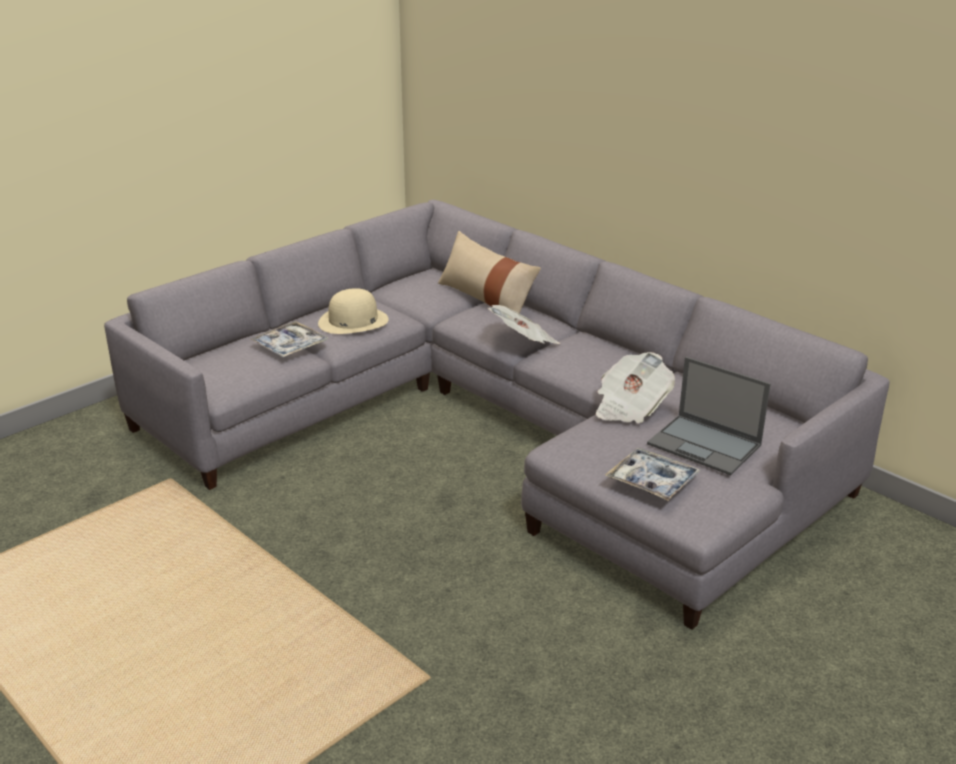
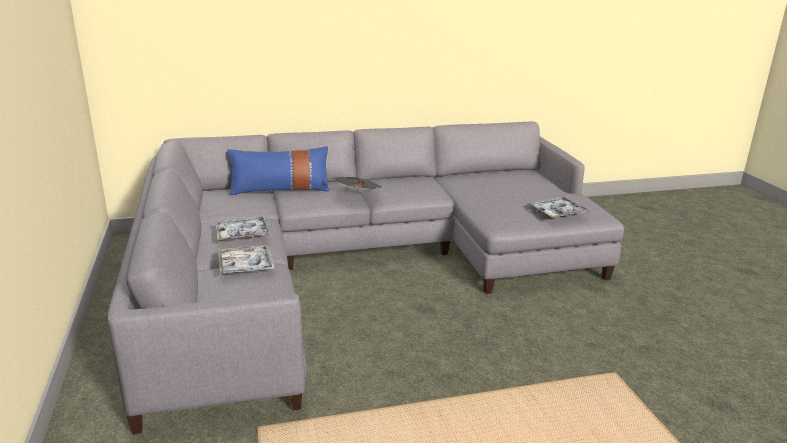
camera: 60 degrees left, 5 degrees down
beige hat [318,288,389,334] -> tray [216,216,270,241]
beige pillow [438,231,541,314] -> blue pillow [227,146,329,195]
newspaper [596,352,675,423] -> none
laptop [647,357,771,475] -> none

